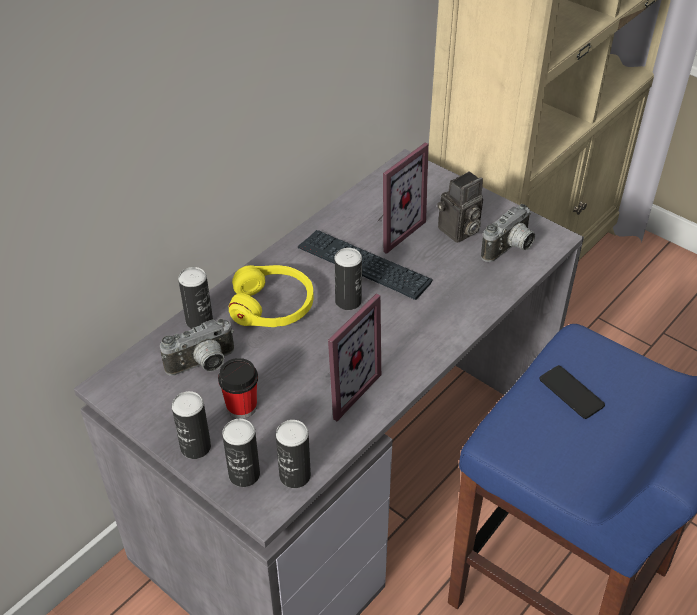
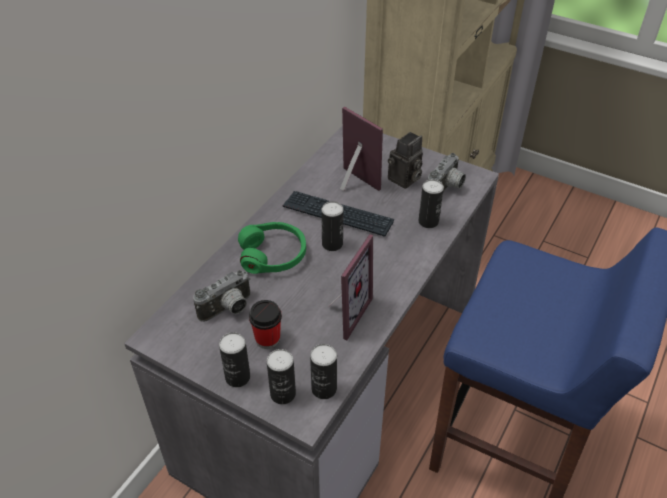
camera: 10 degrees left, 0 degrees up
can [178,267,213,329] -> can moved to [418,179,444,228]
yellow headphones [229,265,314,327] -> green headphones [238,222,306,274]
picture frame [377,142,429,254] -> picture frame turned 75 degrees counterclockwise [340,107,383,191]
phone [539,365,605,419] -> none

